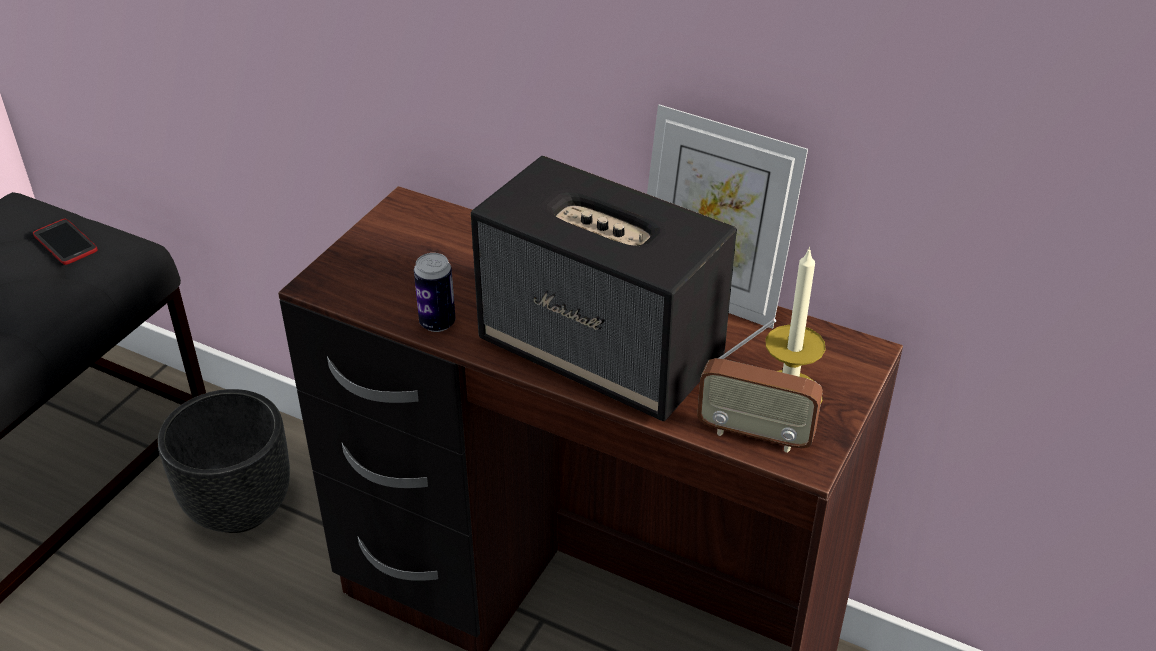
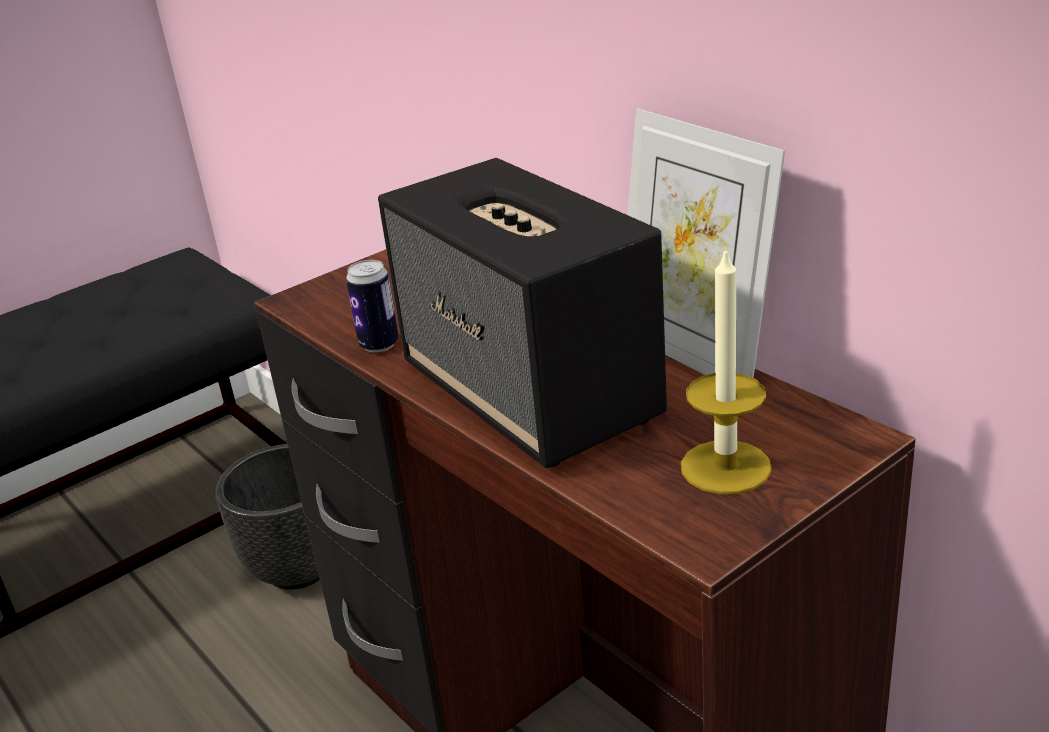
camera: 25 degrees right, 10 degrees down
phone [33,219,98,265] -> none
radio [697,319,823,453] -> none

